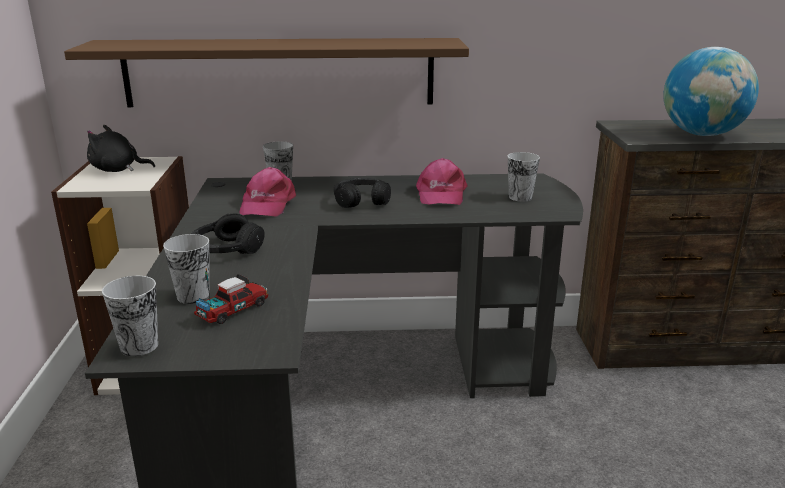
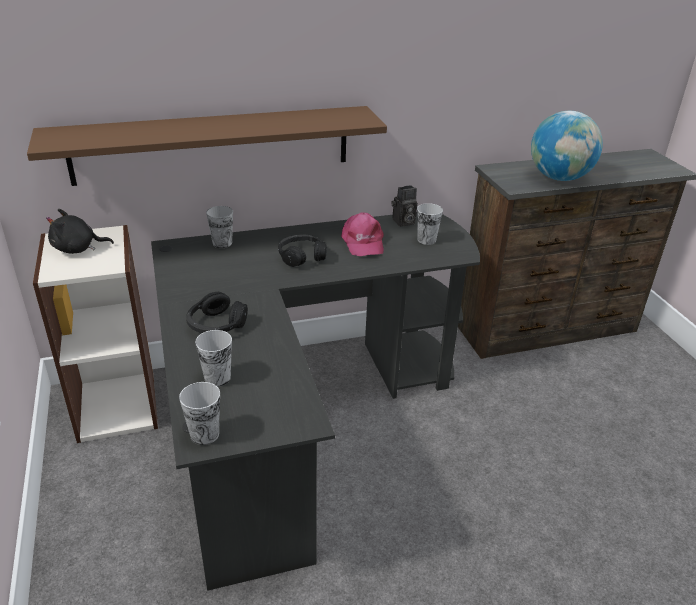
camera: 15 degrees left, 10 degrees up
toy truck [194,268,268,324] -> none
pink cap [239,167,296,217] -> none
none -> camera [391,185,417,227]

